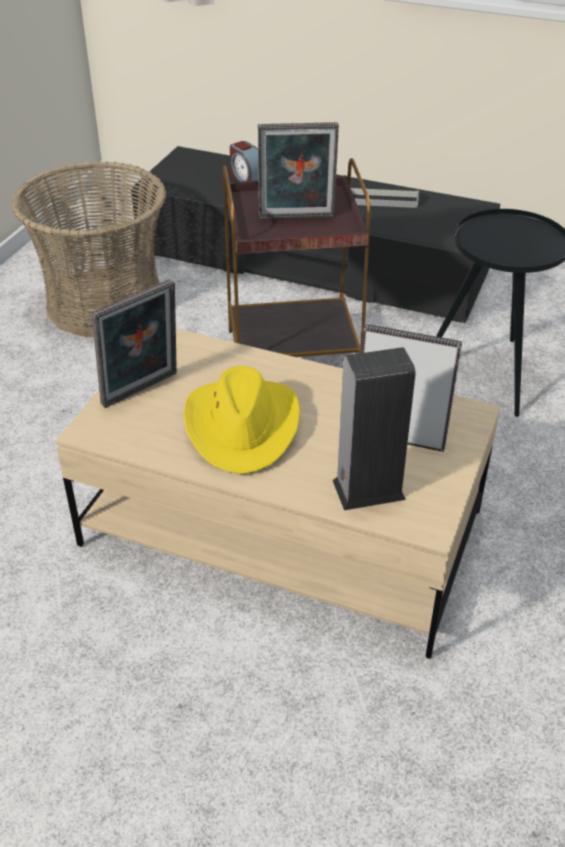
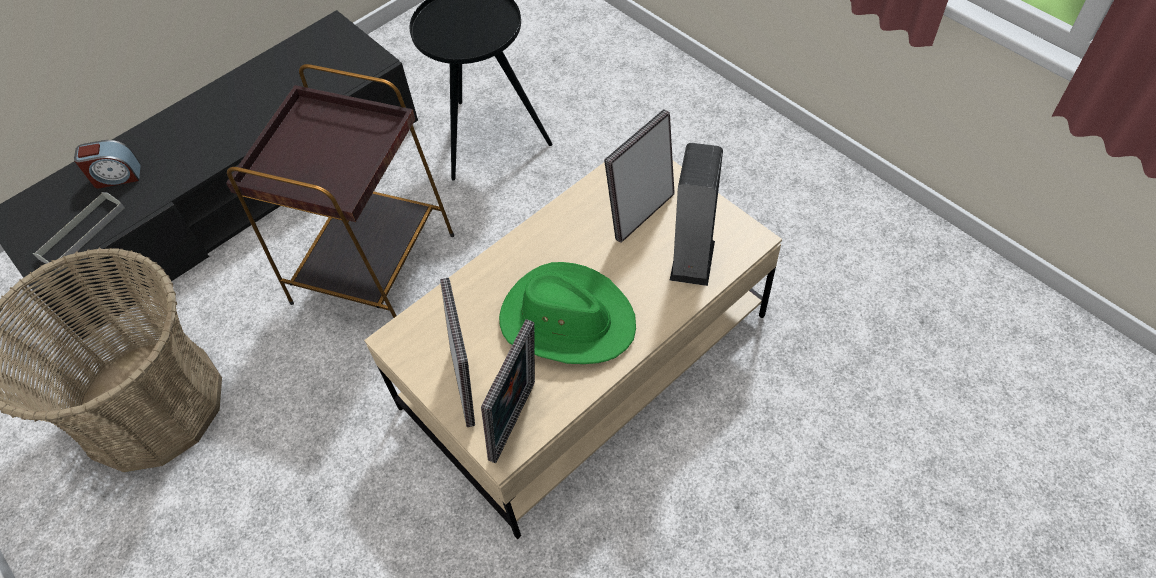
camera: 60 degrees left, 15 degrees up
yellow hat [184,366,300,474] -> green hat [499,262,636,364]
picture frame [258,122,339,219] -> picture frame moved to [481,319,535,463]
grey tray [351,188,419,208] -> grey tray moved to [33,192,125,270]

